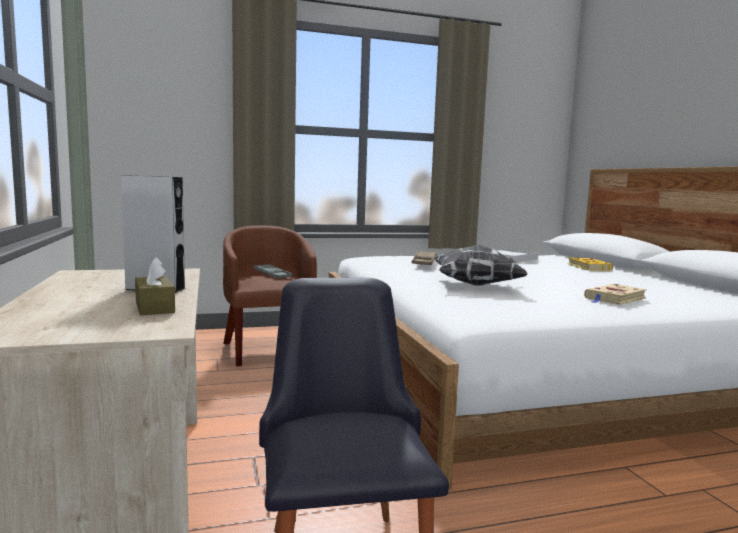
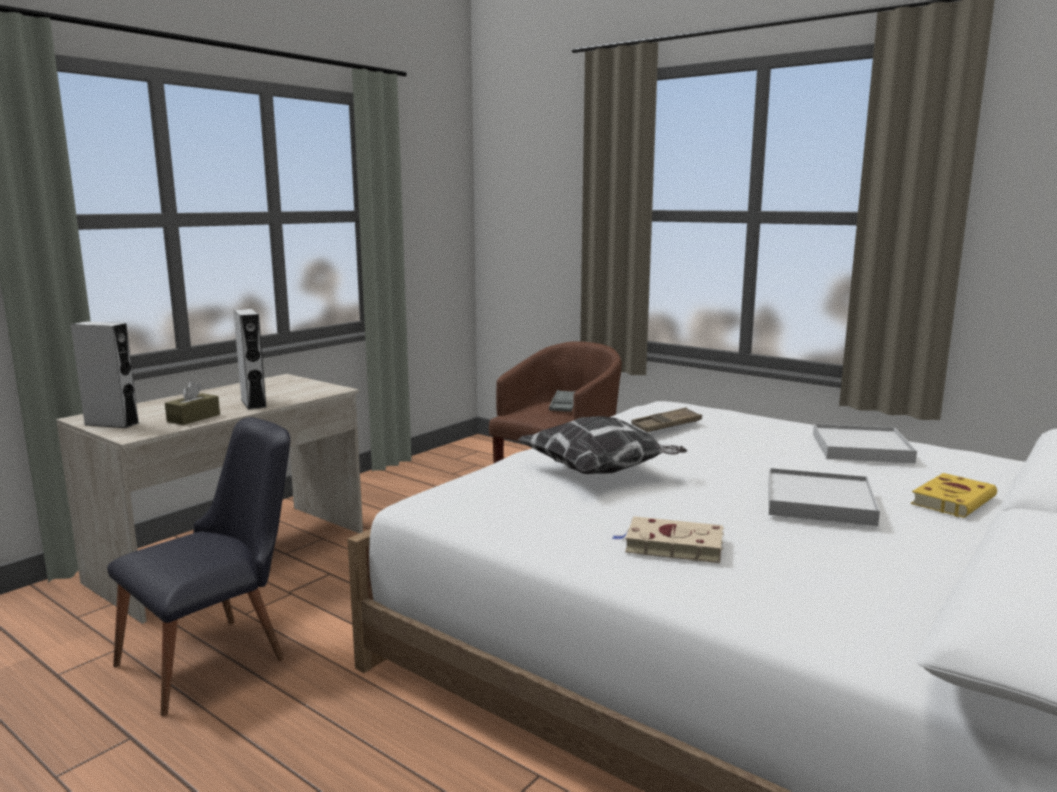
camera: 55 degrees right, 5 degrees up
none -> grey speaker [71,321,139,428]
none -> white tray [768,468,880,526]

